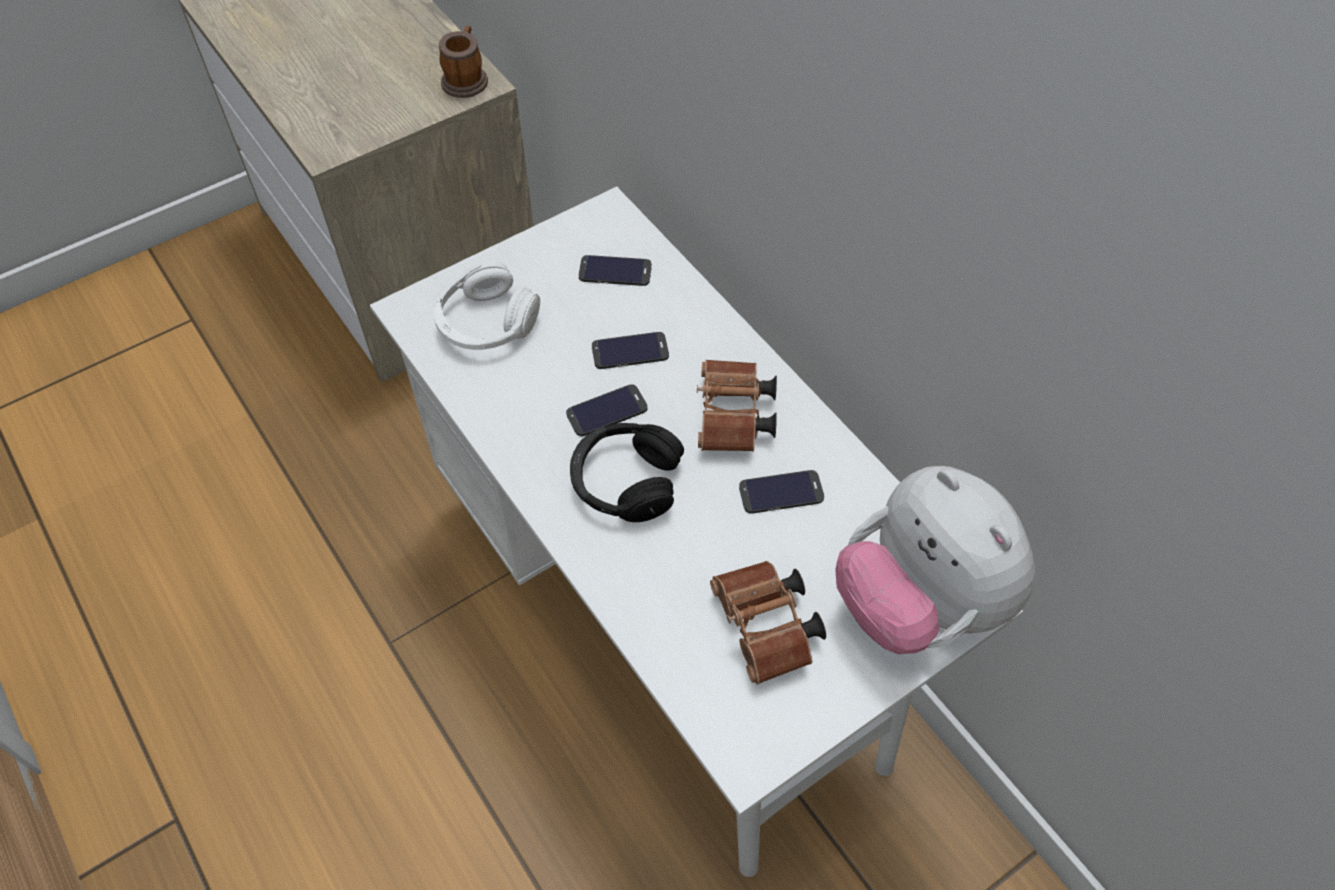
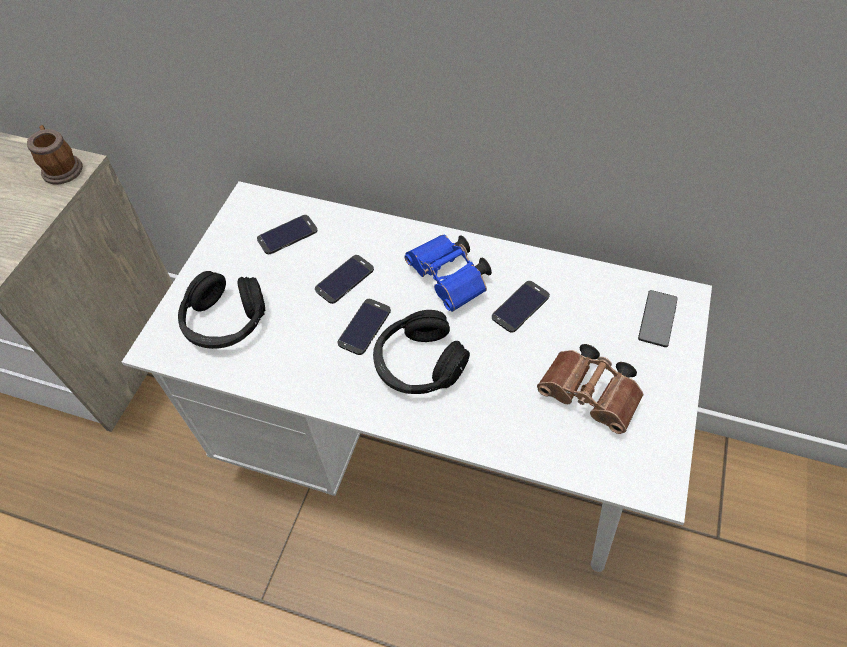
camera: 35 degrees left, 0 degrees up
white headphones [433,260,540,350] -> black headphones [178,271,265,349]
brown binoculars [697,359,777,451] -> blue binoculars [404,235,492,312]
plush toy [835,466,1035,654] -> phone [638,290,678,347]

